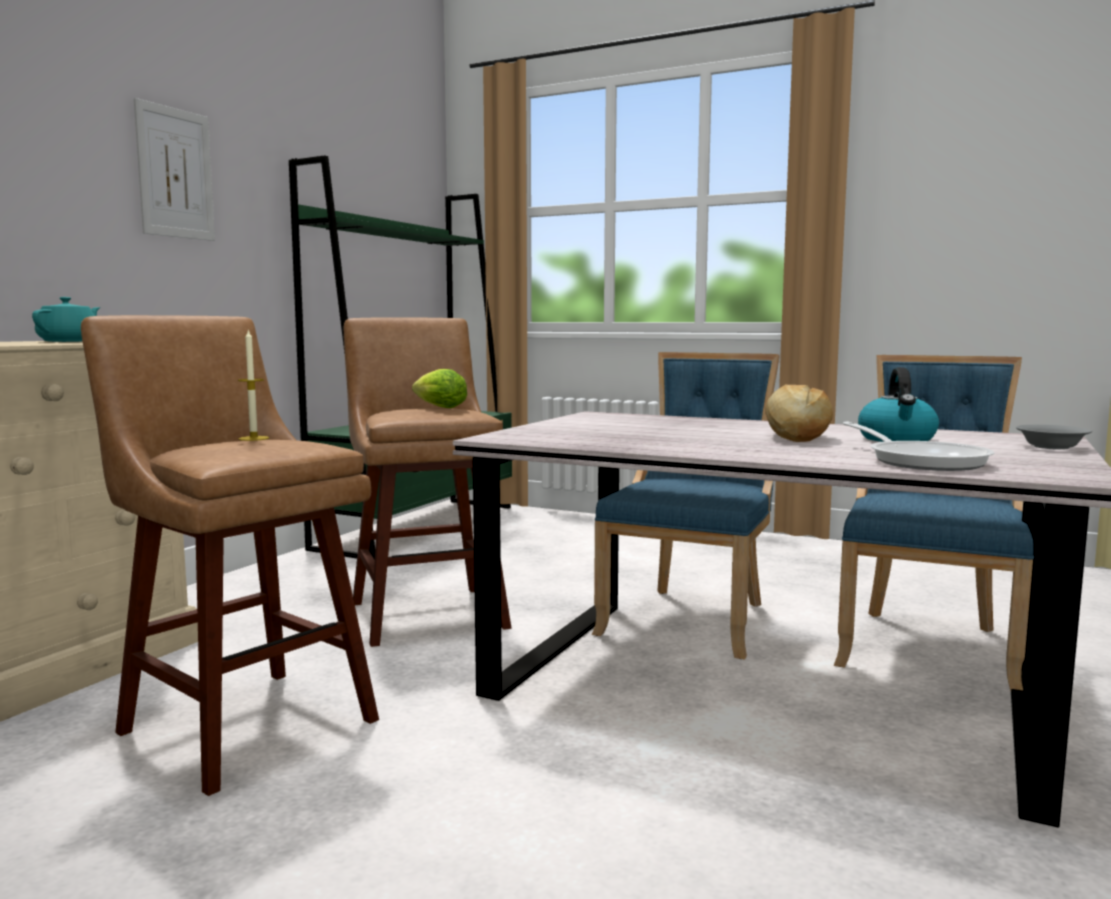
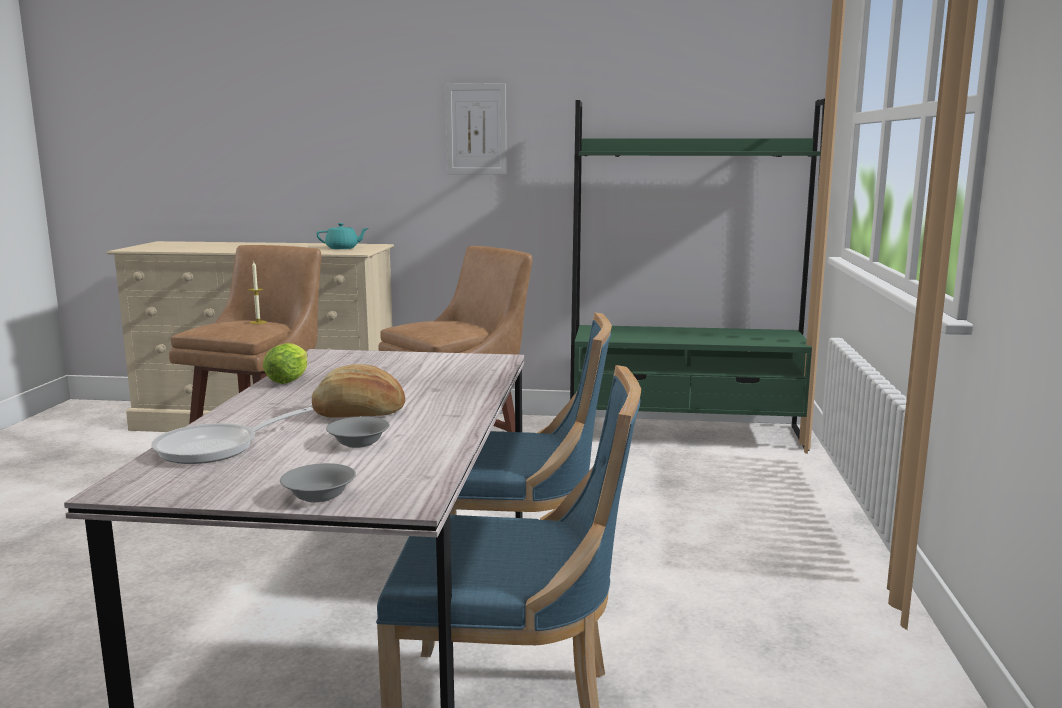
camera: 70 degrees right, 5 degrees up
lettuce [412,369,467,408] -> lettuce moved to [263,343,308,384]
kettle [858,367,939,442] -> grey bowl [326,417,390,448]

